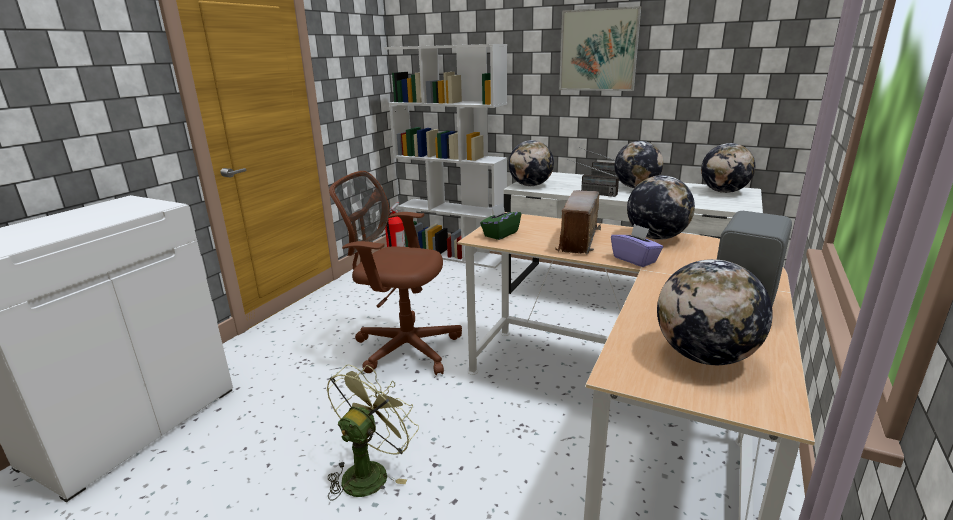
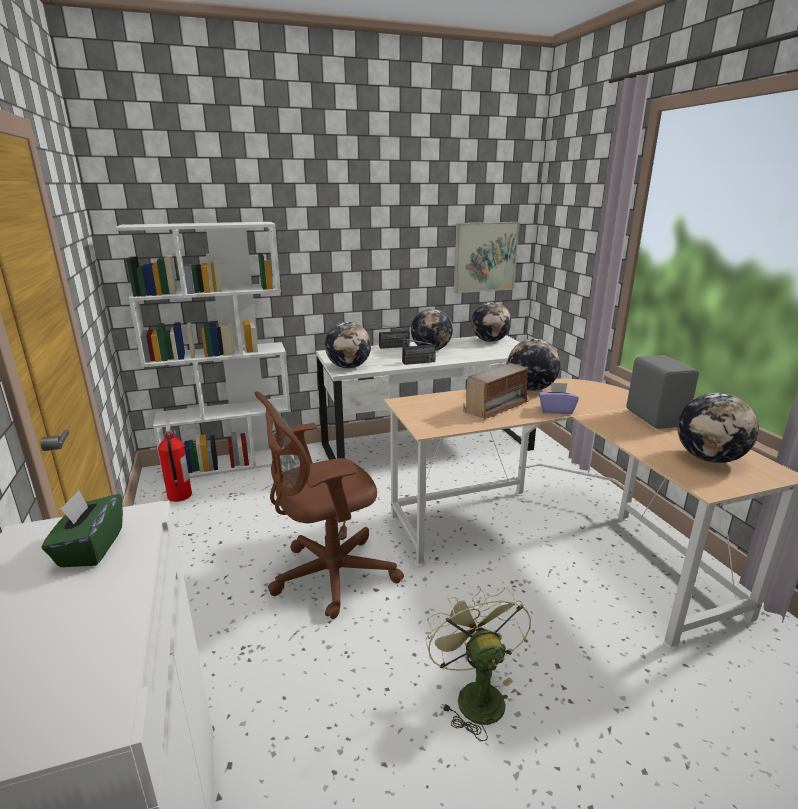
camera: 45 degrees left, 0 degrees up
green tissue box [480,203,521,240] -> green tissue box moved to [42,490,123,567]
radio [555,190,601,254] -> radio turned 105 degrees counterclockwise [463,363,529,420]
picture [559,6,641,91] -> picture moved to [454,222,520,293]

